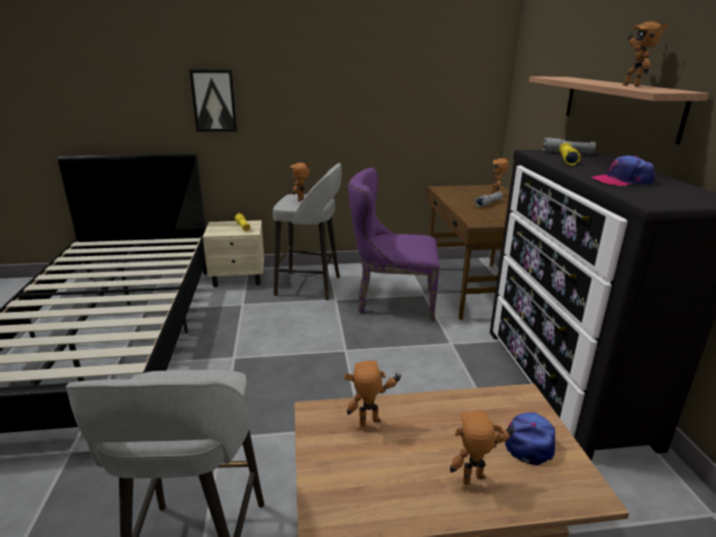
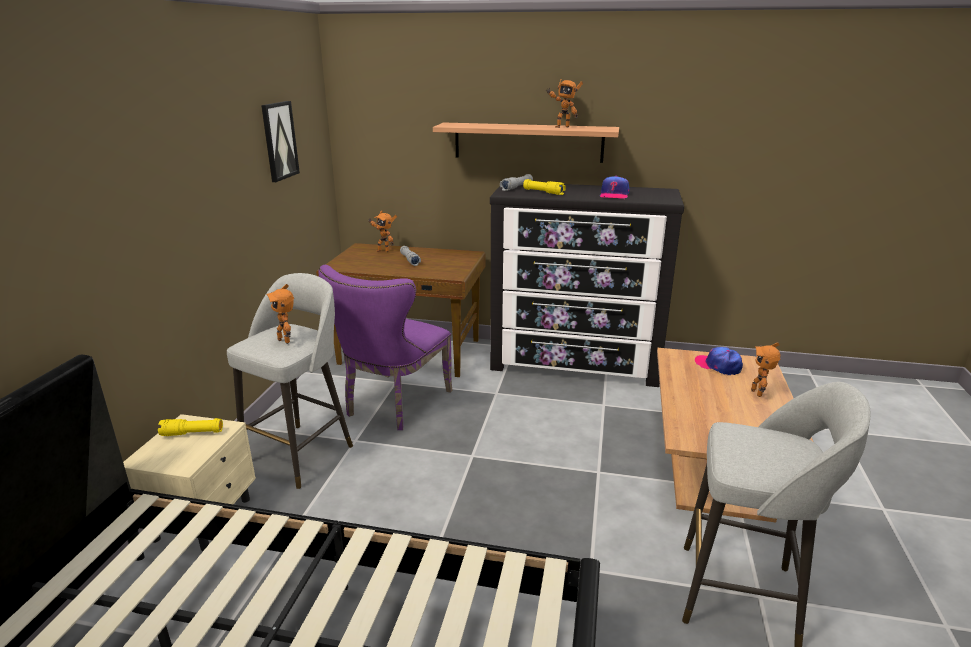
camera: 70 degrees left, 0 degrees up
picture [189,70,237,132] -> picture moved to [261,101,300,182]
toy robot [344,361,402,427] -> none

